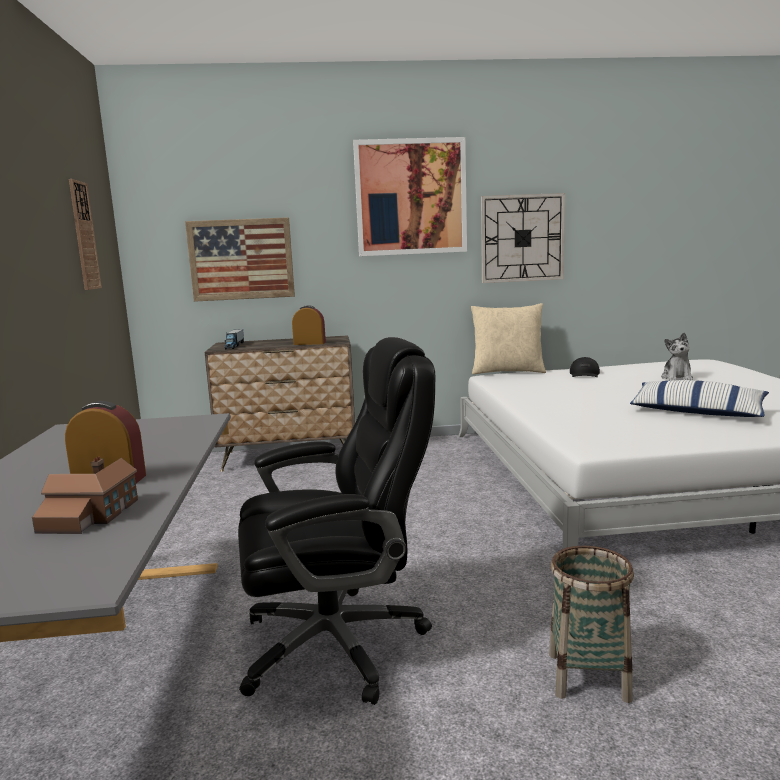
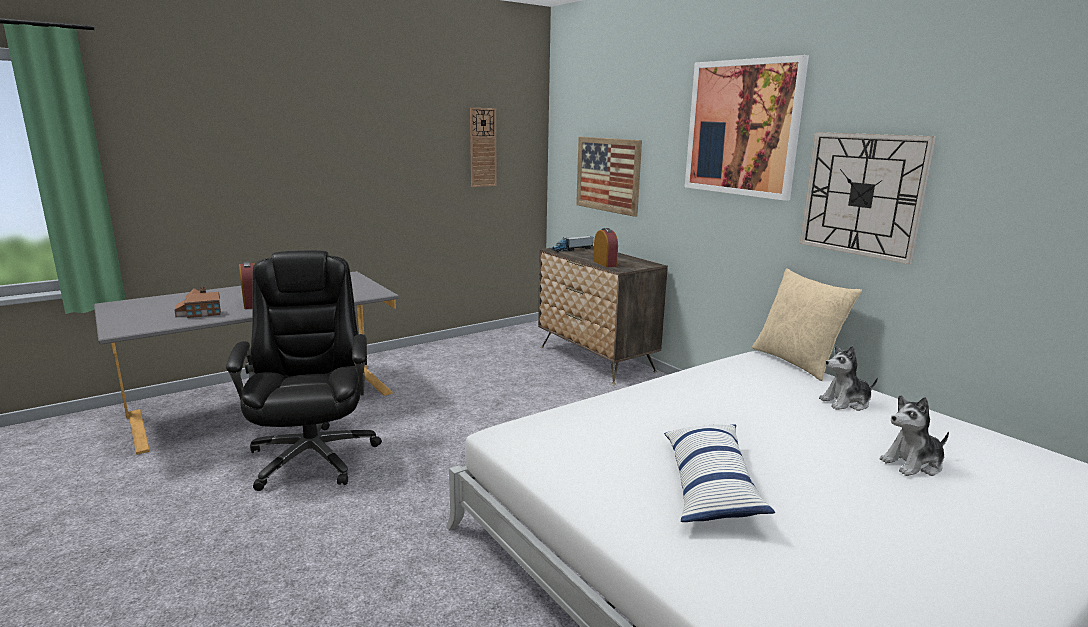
camera: 60 degrees right, 5 degrees up
black office chair [238,337,435,705] -> black office chair turned 150 degrees counterclockwise [226,250,382,491]
basket [549,546,634,703] -> none
black cap [570,357,600,377] -> plush toy [819,346,878,411]

